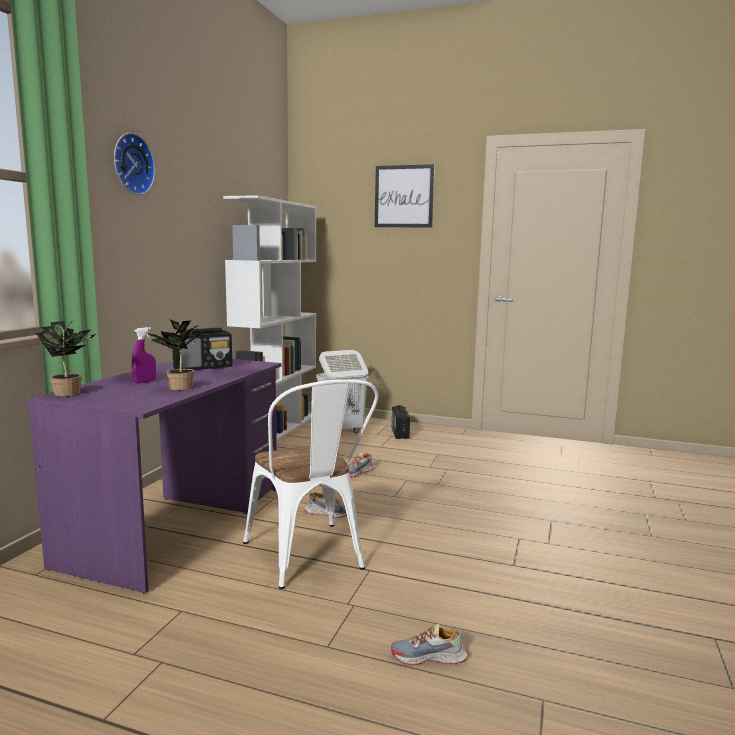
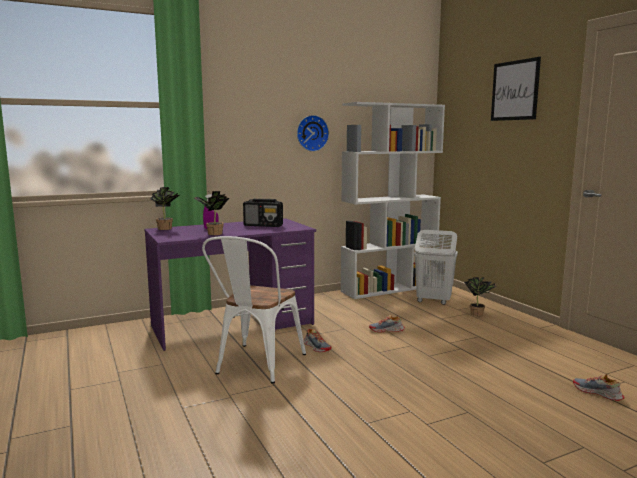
camera: 45 degrees right, 0 degrees up
wall clock [114,133,155,195] -> wall clock moved to [297,115,329,152]
shoe [391,623,468,665] -> shoe moved to [573,374,625,401]
radio [392,405,410,439] -> potted plant [464,277,496,316]

